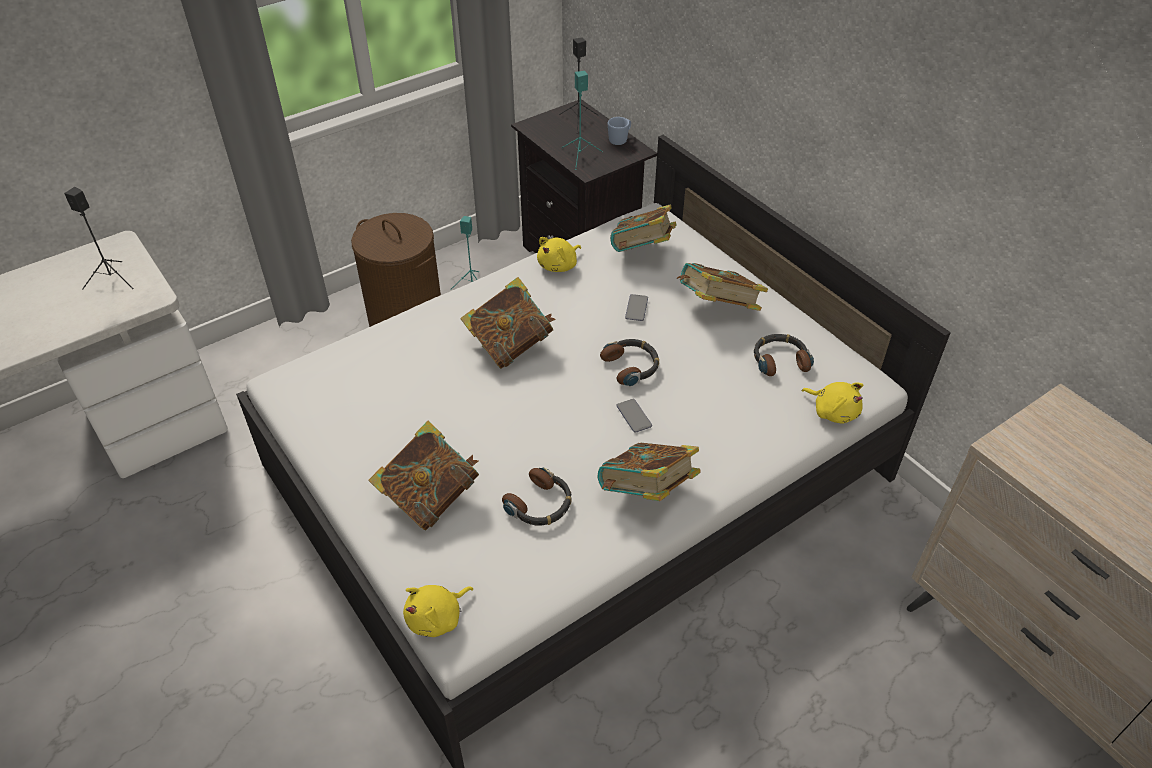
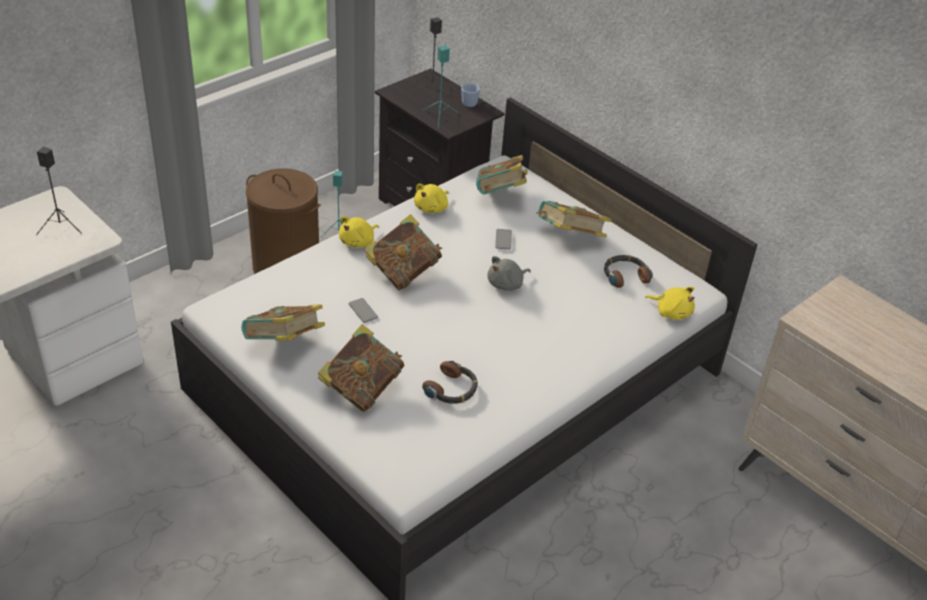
camera: 10 degrees left, 5 degrees down
yellow plush toy [403,585,473,637] -> yellow plush toy moved to [339,216,379,248]
book [597,443,701,501] -> book moved to [242,304,325,341]
headphones [600,339,659,386] -> grey plush toy [487,256,531,291]
phone [616,399,652,433] -> phone moved to [349,298,378,323]

